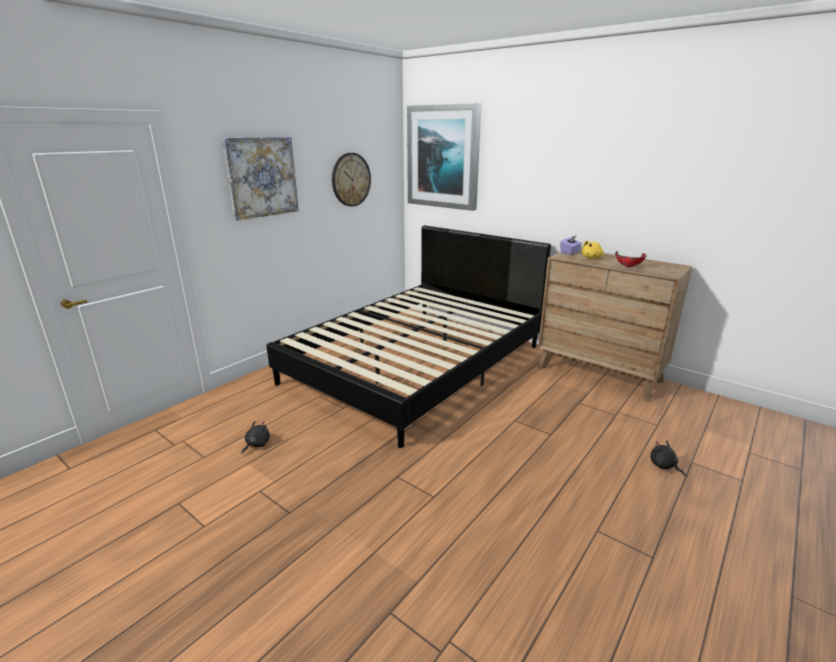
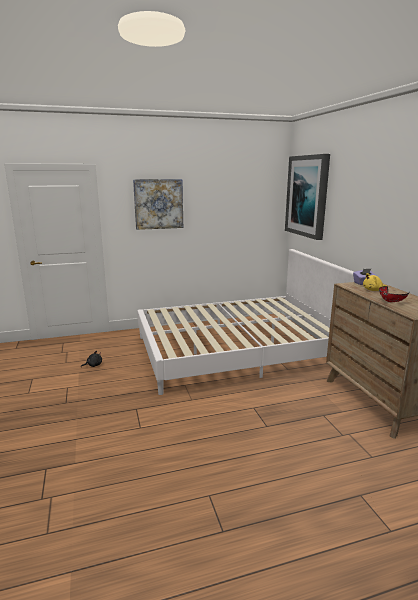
camera: 35 degrees right, 5 degrees down
black bed [266,225,551,448] -> white bed [137,249,354,395]
wall clock [332,153,371,207] -> none
black plush toy [650,440,685,476] -> none

